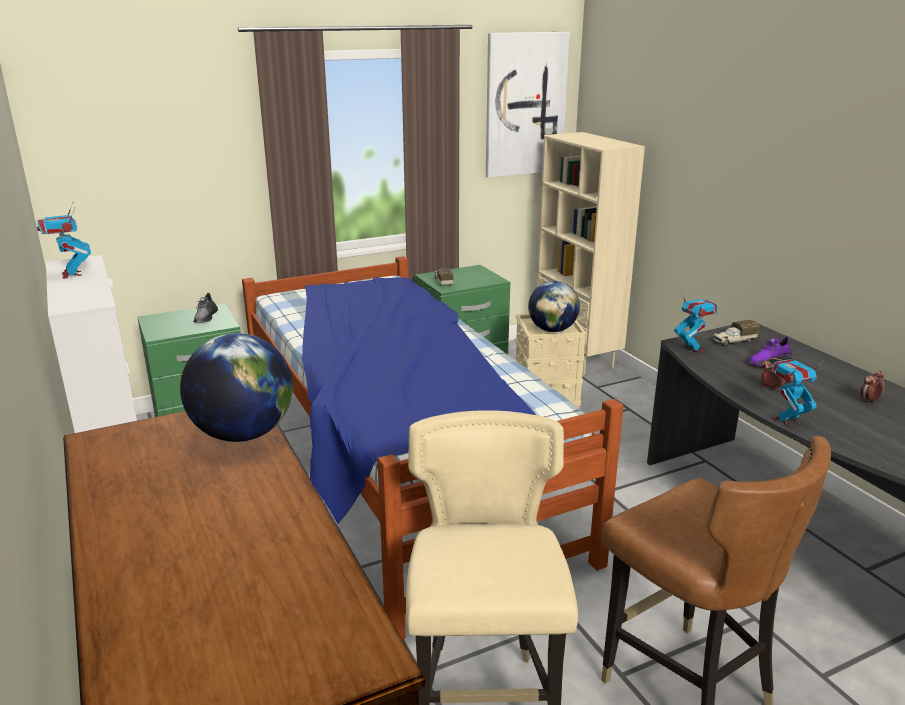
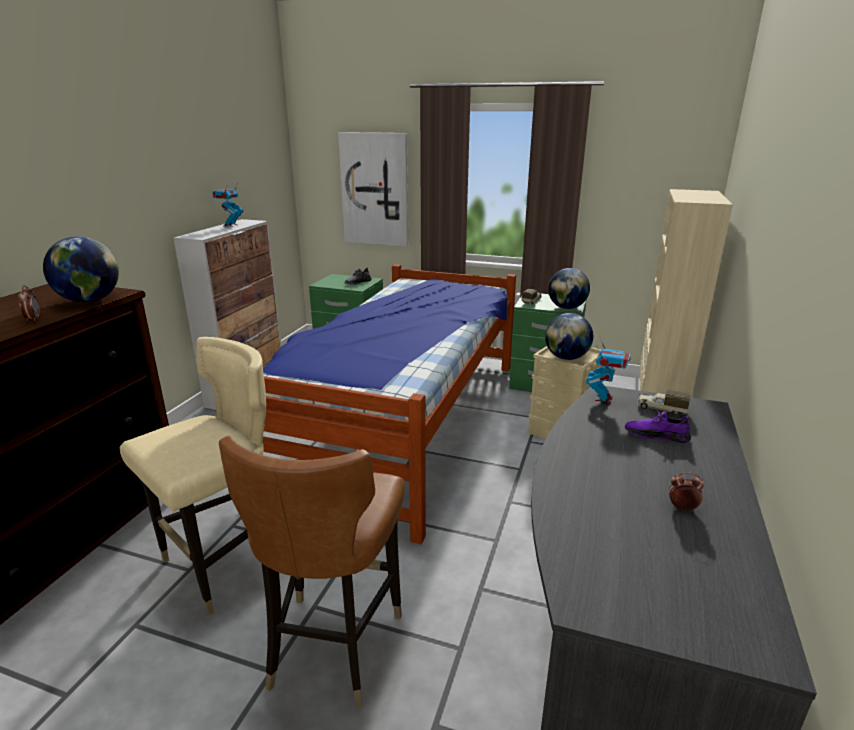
camera: 45 degrees right, 0 degrees up
picture [486,32,570,178] -> picture moved to [338,132,408,247]
alarm clock [760,358,785,390] -> alarm clock moved to [18,285,40,321]
toy robot [772,359,824,427] -> none
none -> globe [548,268,590,309]

